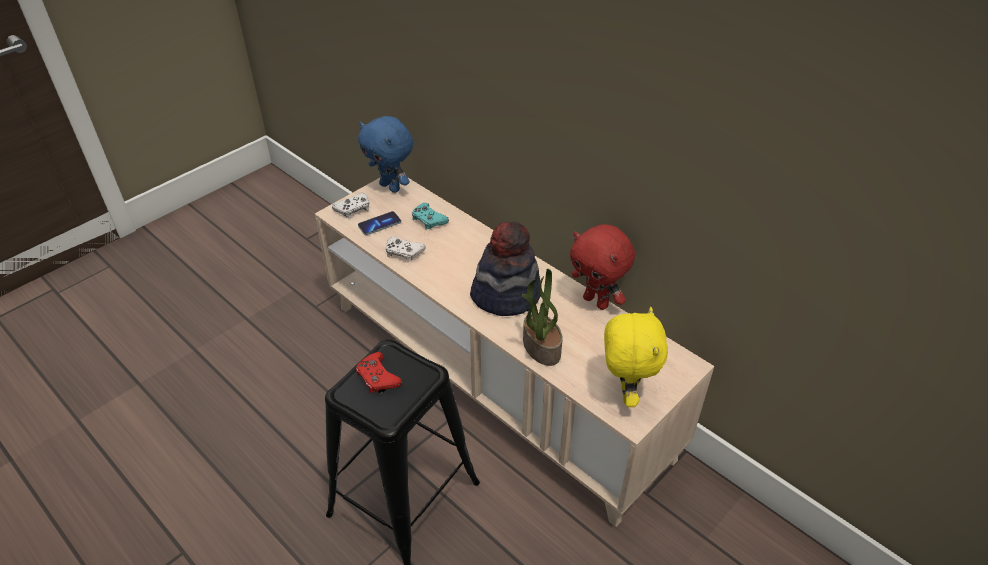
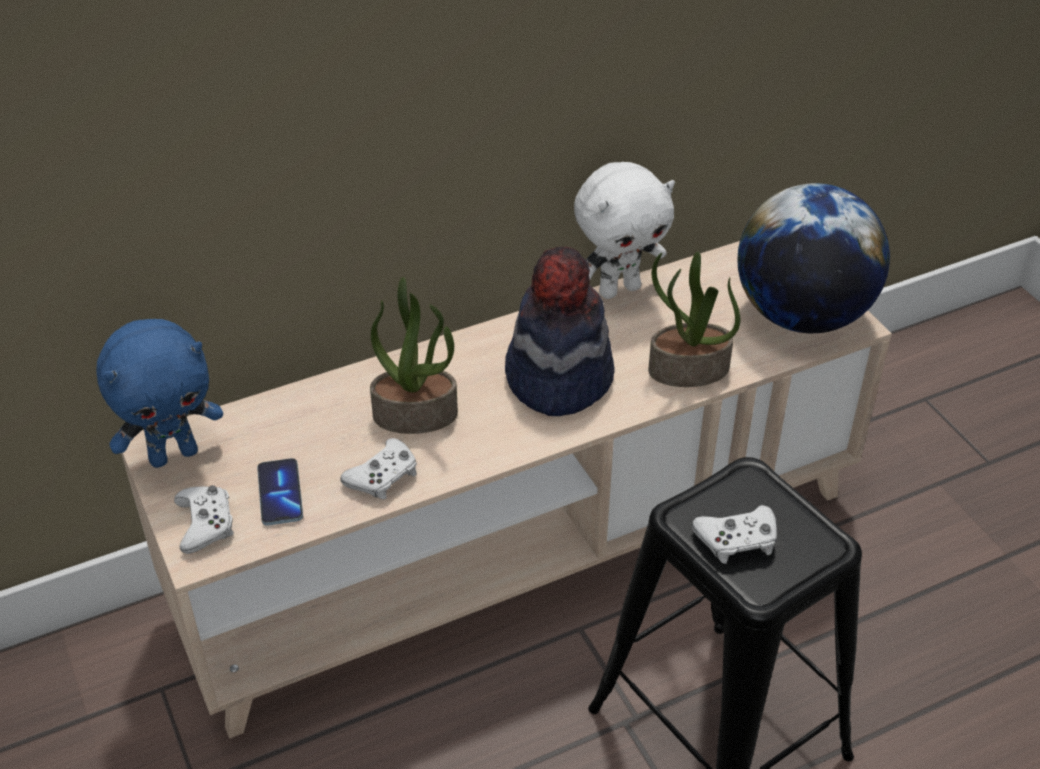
camera: 70 degrees left, 0 degrees up
red game controller [356,352,402,393] -> white game controller [692,505,777,564]
turquoise game controller [412,203,449,230] -> none
red plush toy [570,224,635,310] -> white plush toy [574,162,675,299]
yellow plush toy [604,307,668,407] -> globe [738,183,890,333]
none -> potted plant [370,277,458,434]

